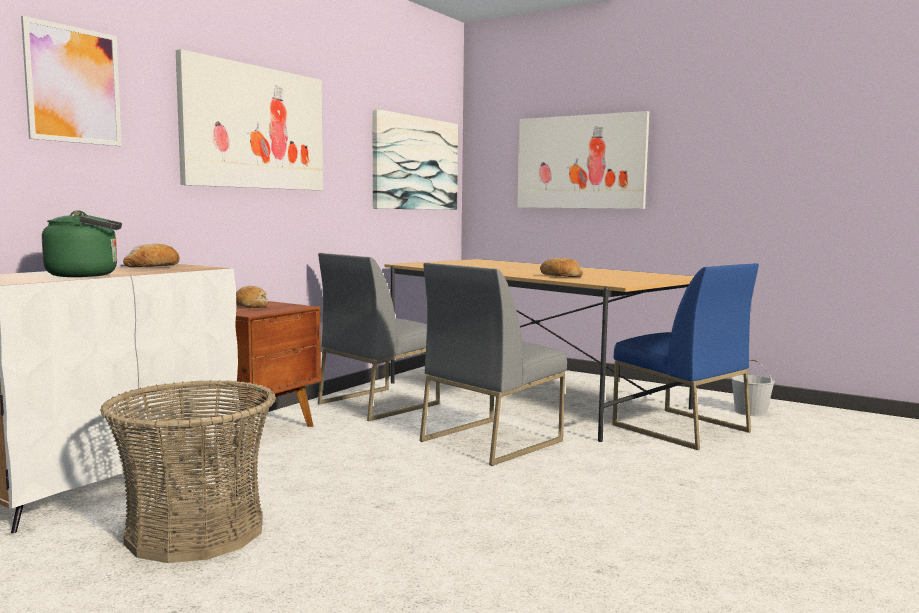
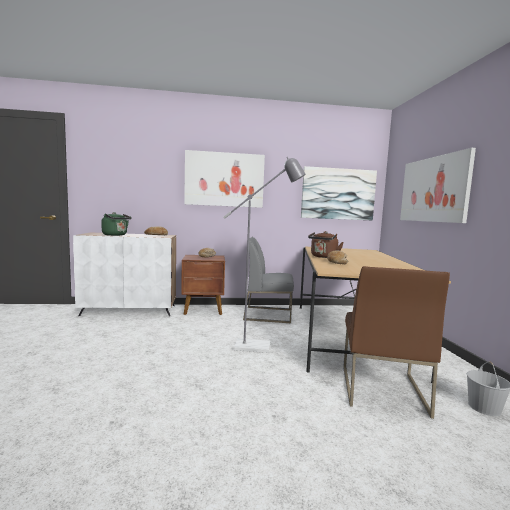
camera: 50 degrees right, 0 degrees up
picture [21,16,122,146] -> none
basket [100,380,276,563] -> none
grey chair [420,263,567,466] -> grey floor lamp [224,157,306,353]
blue chair [612,263,759,450] -> brown chair [343,266,450,419]
none -> brown kettle [308,231,344,258]

